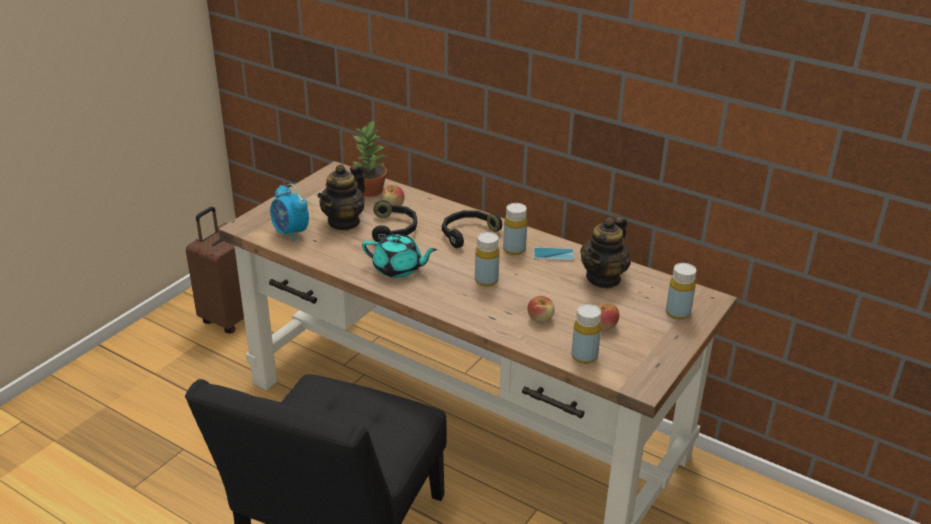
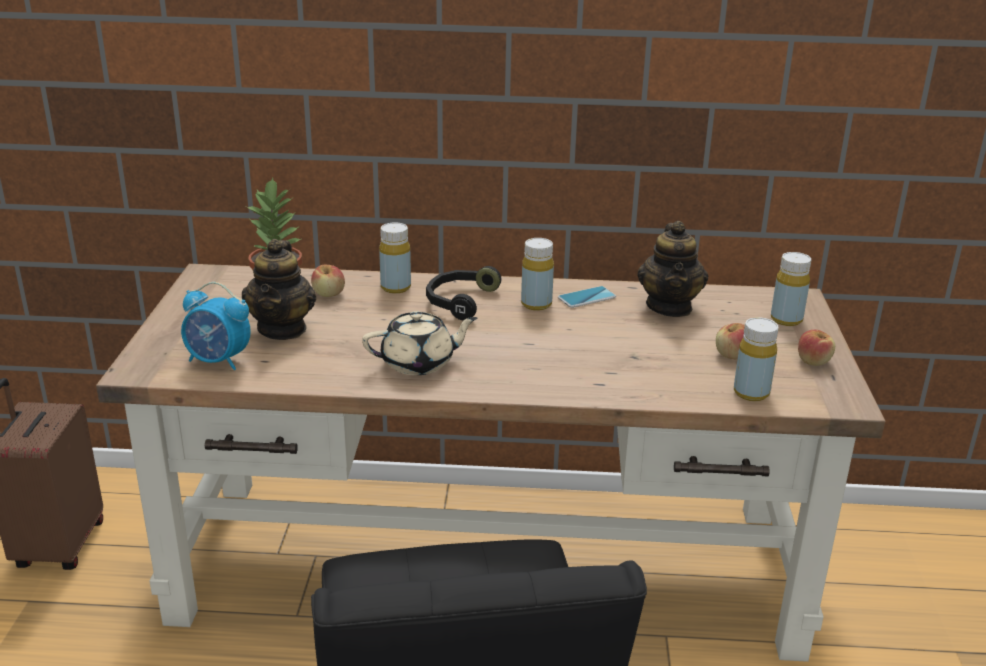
camera: 30 degrees left, 5 degrees down
turquoise teapot [362,234,437,278] -> beige teapot [362,311,477,375]
black headphones [372,200,417,242] -> none
yellow bottle [475,232,500,287] -> yellow bottle moved to [379,223,411,294]
apple [528,296,555,323] -> apple moved to [798,330,835,366]

